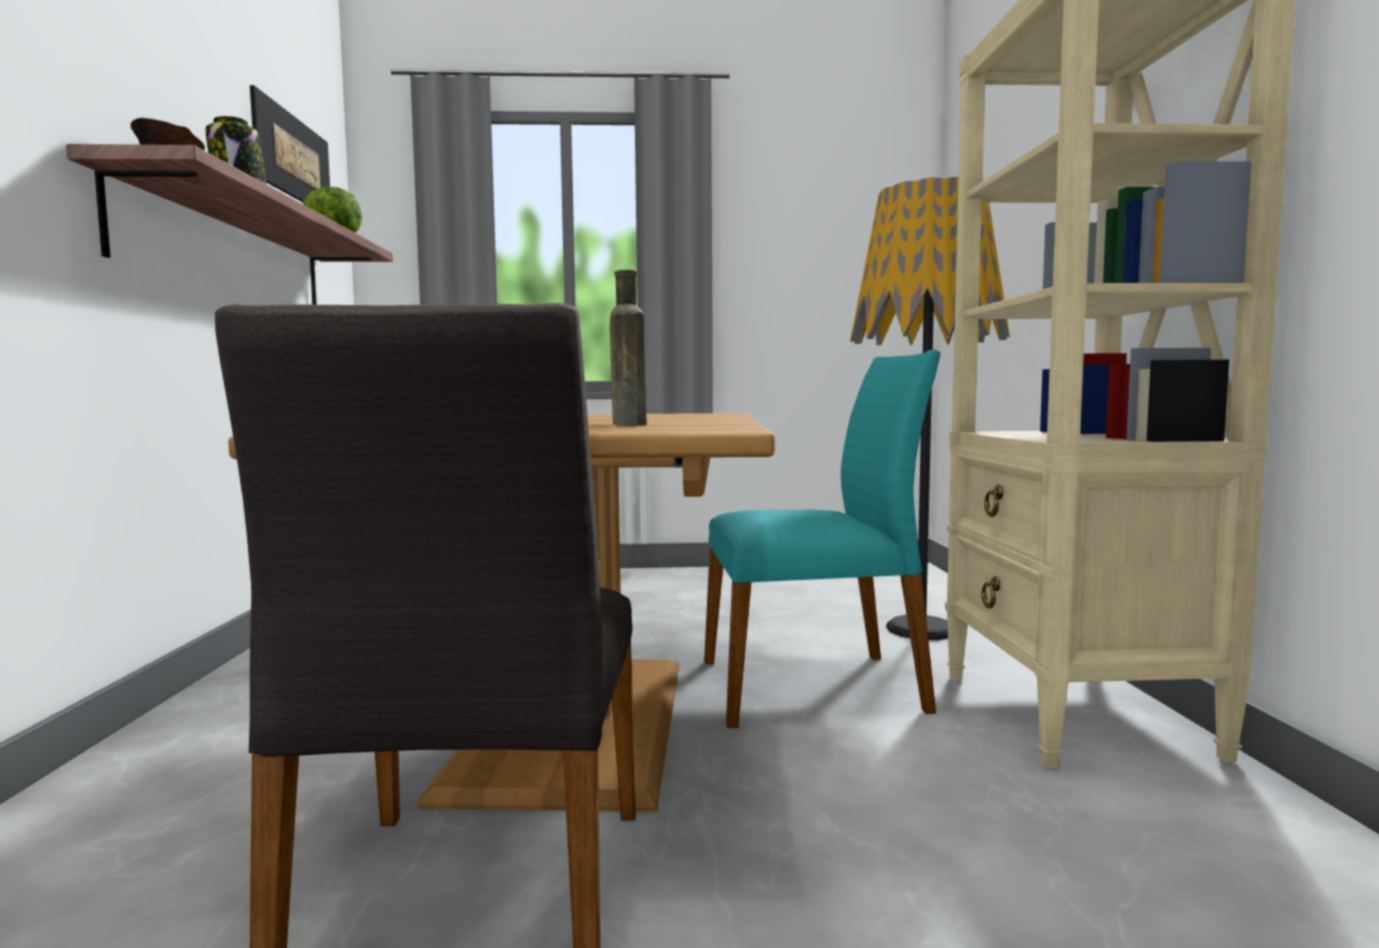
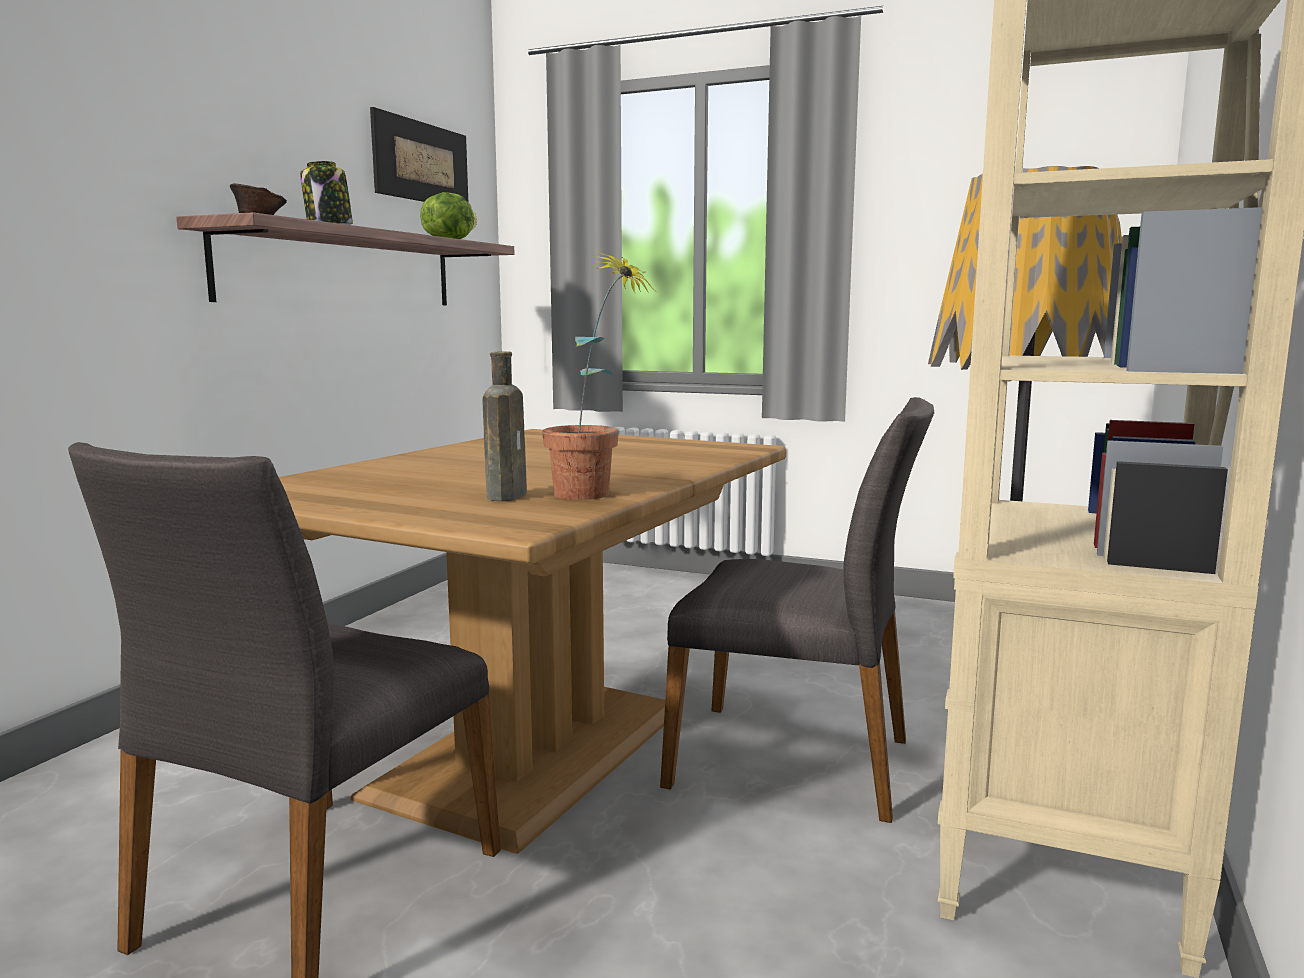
camera: 25 degrees right, 5 degrees up
turquoise chair [704,349,940,728] -> grey chair [660,397,934,823]
none -> potted plant [542,250,657,500]

